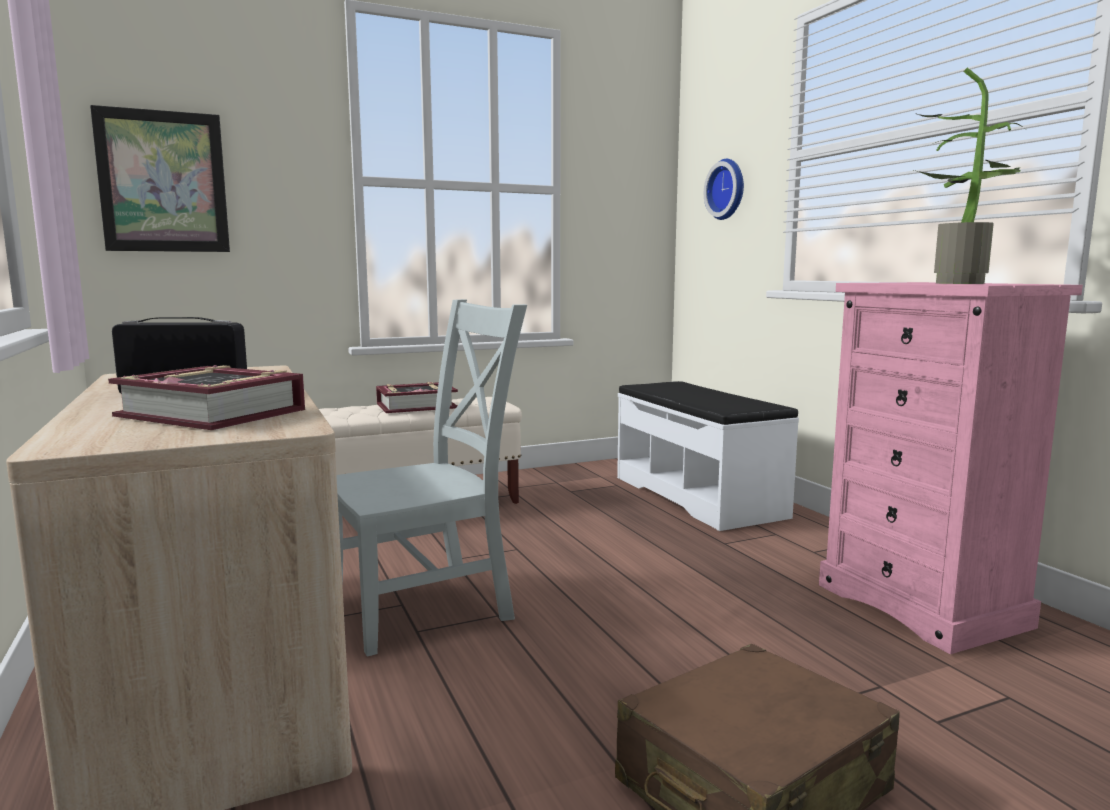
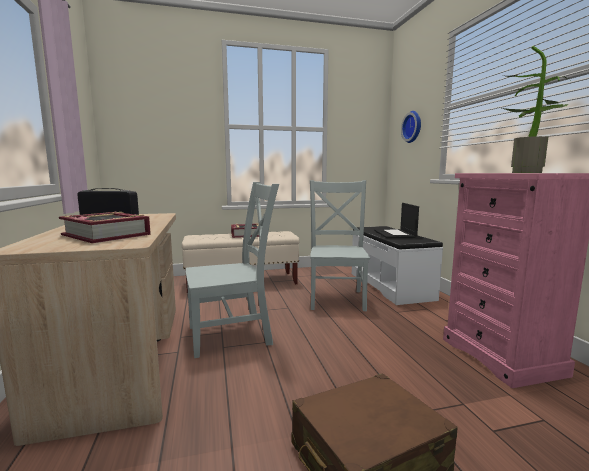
camera: 10 degrees right, 0 degrees up
picture [90,105,230,252] -> none
none -> grey chair [310,180,370,311]
none -> laptop [374,203,419,238]

